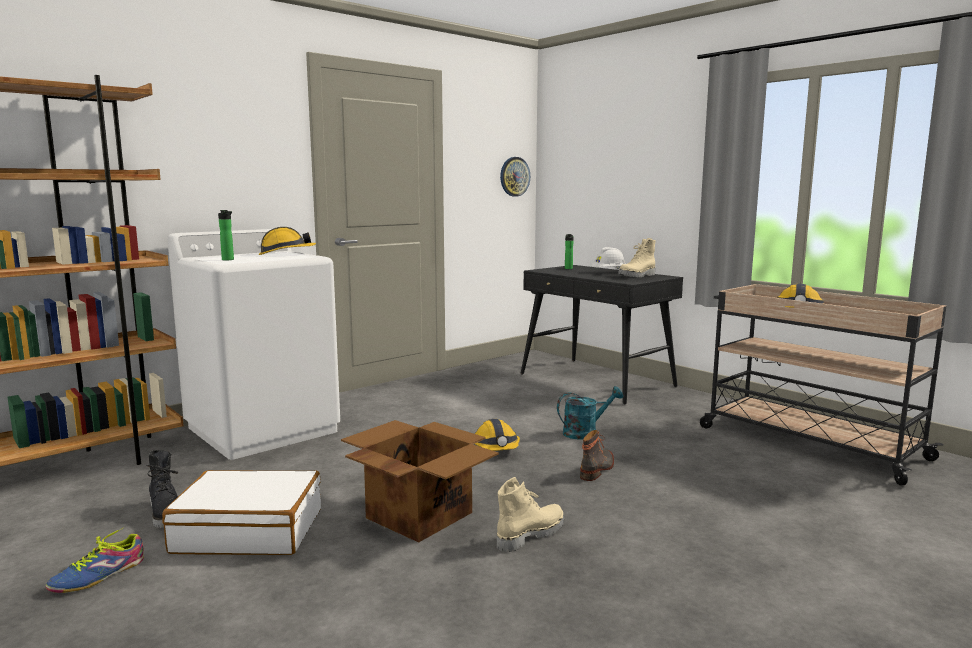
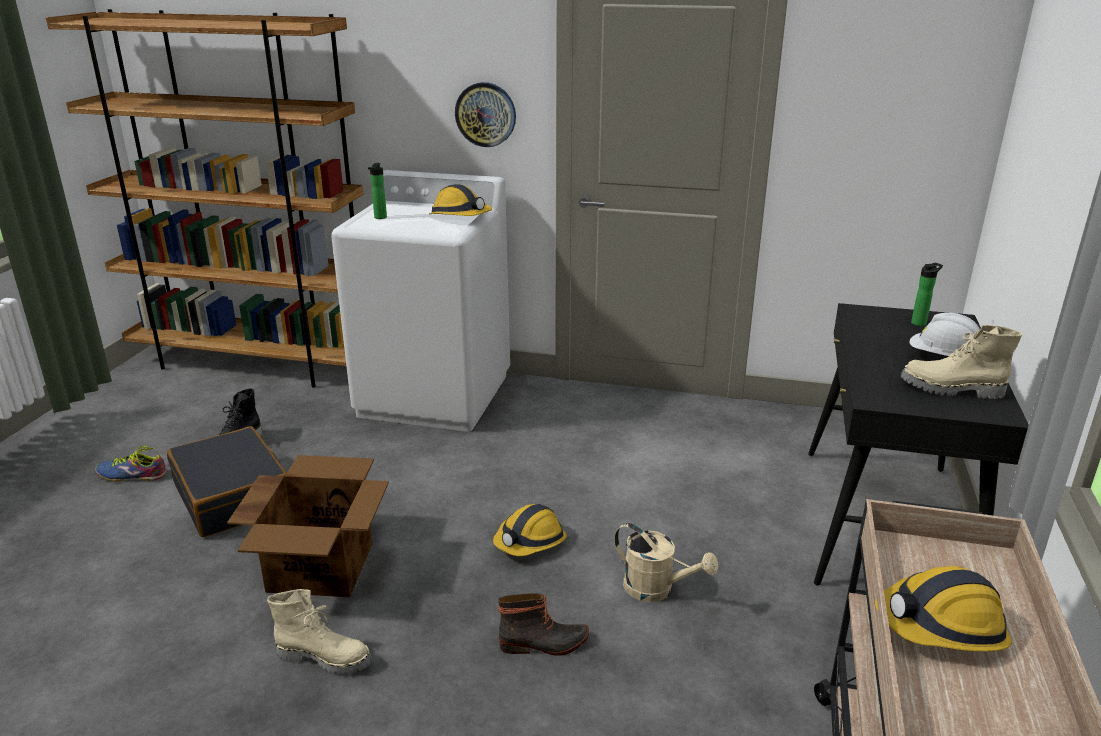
camera: 55 degrees right, 15 degrees up
white suitcase [162,470,321,555] -> black suitcase [167,426,286,537]
wall clock [500,157,530,197] -> wall clock moved to [455,82,516,147]
turquoise watering can [557,386,623,439] -> beige watering can [614,523,718,602]

